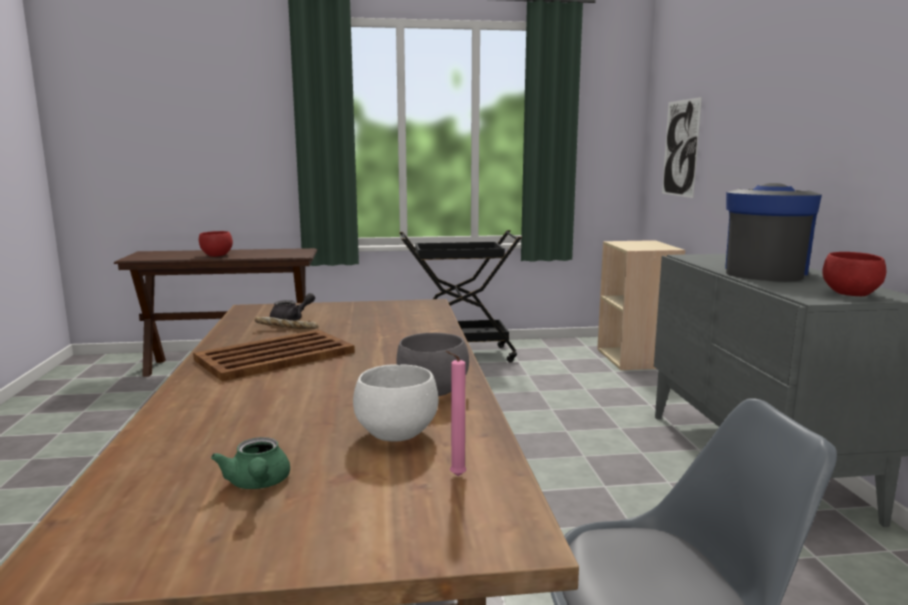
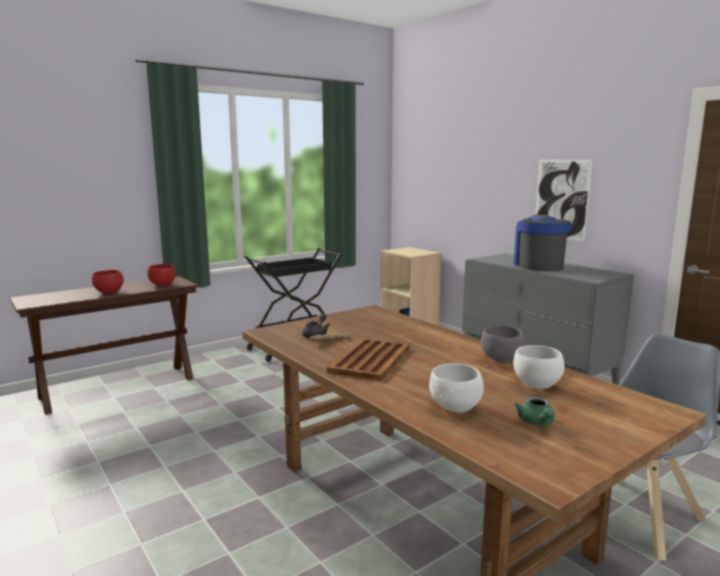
camera: 30 degrees left, 0 degrees up
green teapot [211,437,290,489] -> green teapot turned 45 degrees clockwise [514,396,555,425]
pink candle [446,351,466,476] -> none
picture [662,97,702,198] -> picture moved to [535,159,593,242]
red bowl [822,252,886,296] -> red bowl moved to [147,264,176,286]
none -> white bowl [429,364,484,413]

